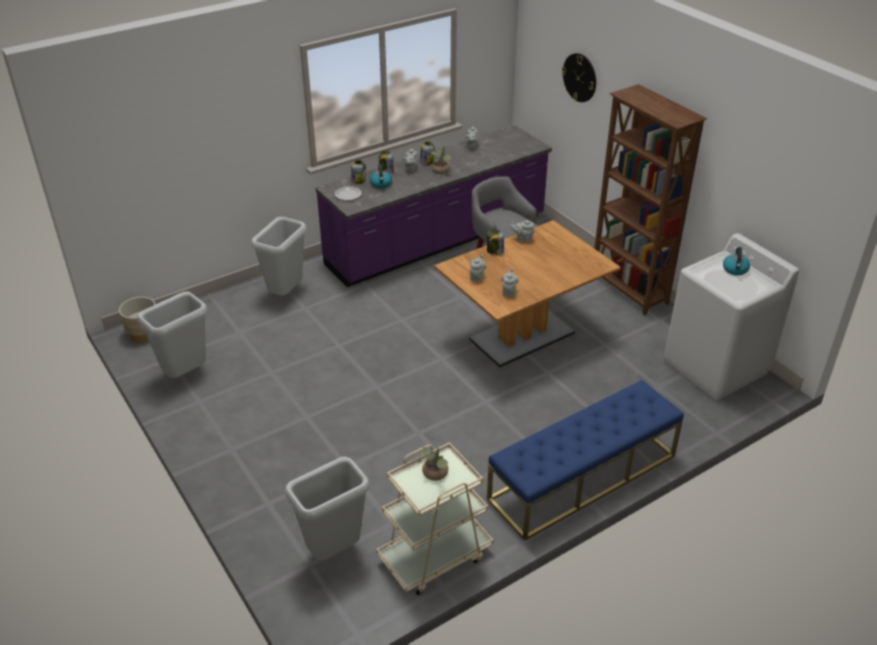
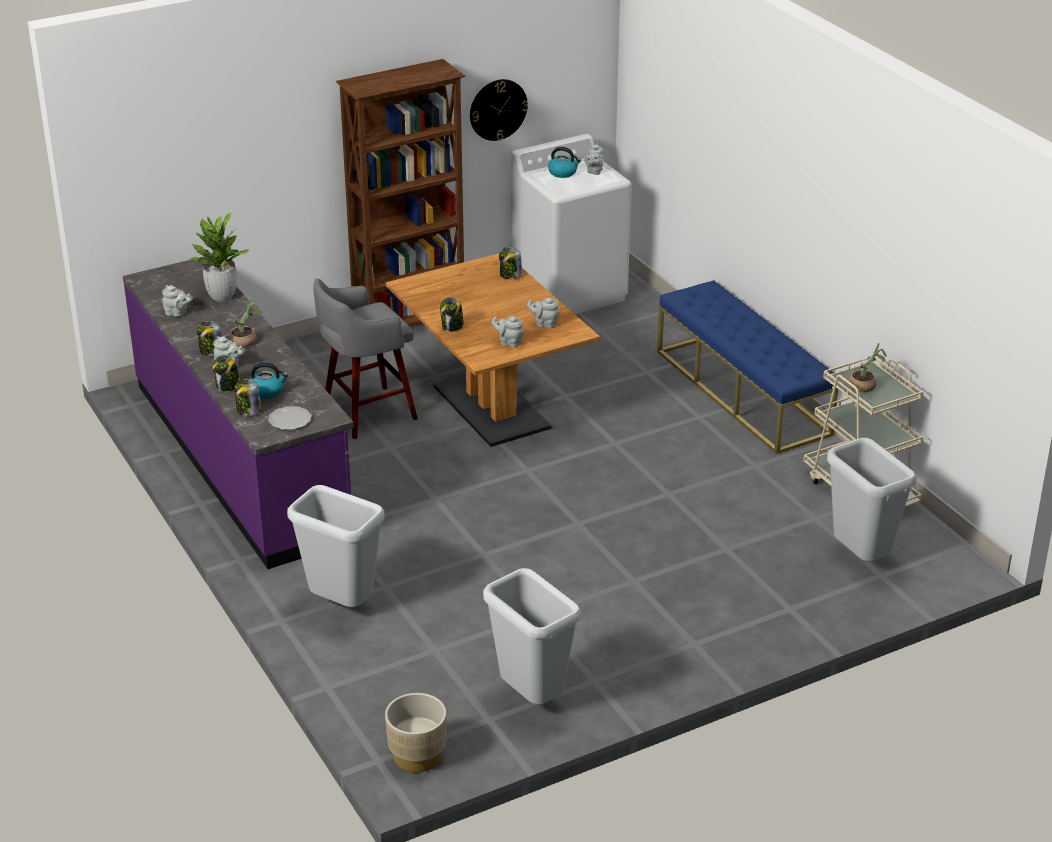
camera: 85 degrees left, 5 degrees down
grey teapot [510,220,535,243] -> grey teapot moved to [584,143,604,175]
wall clock [562,53,596,102] -> wall clock moved to [470,79,528,141]
none -> potted plant [189,212,250,302]
none -> jar [499,247,522,279]

